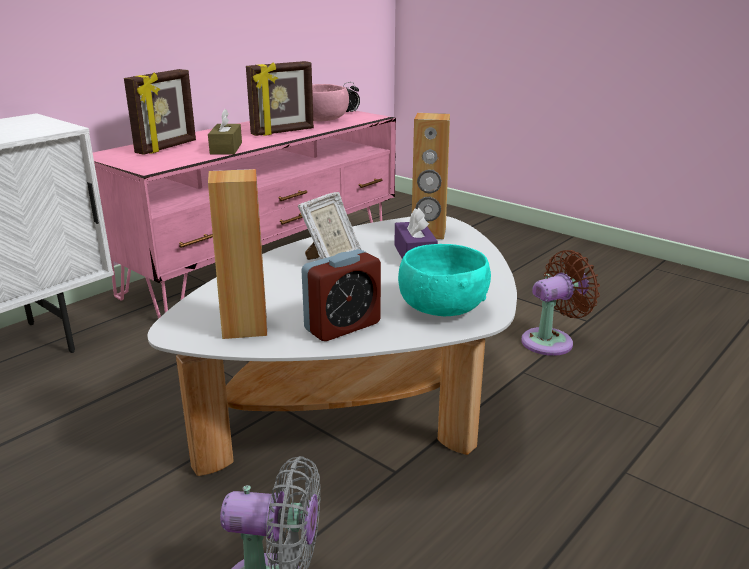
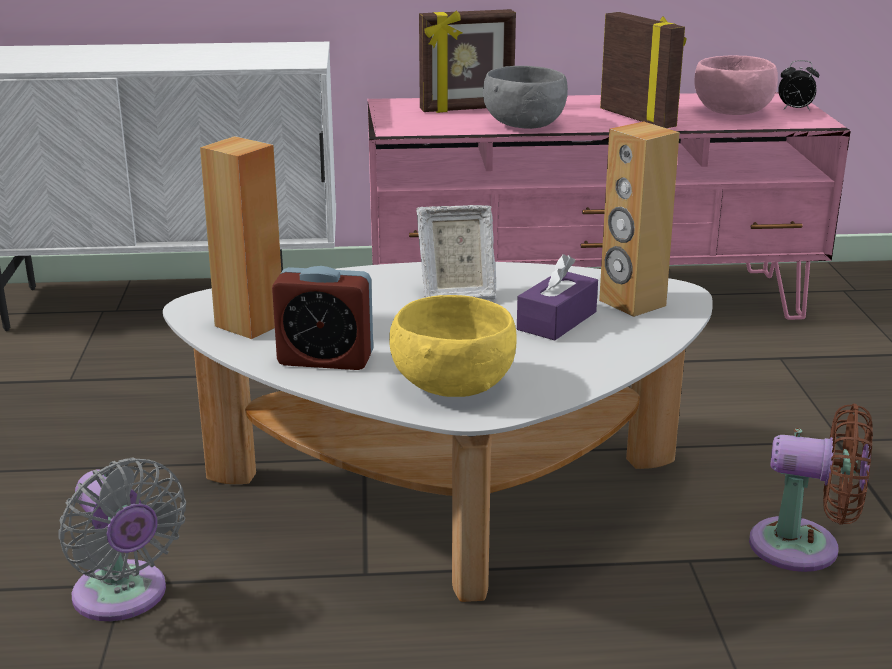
camera: 45 degrees right, 0 degrees up
brown tissue box [208,109,242,154] -> grey bowl [483,66,568,129]
picture frame [246,61,314,136] -> picture frame turned 135 degrees counterclockwise [600,12,686,128]
turquoise bowl [398,244,491,316] -> yellow bowl [389,295,517,397]

